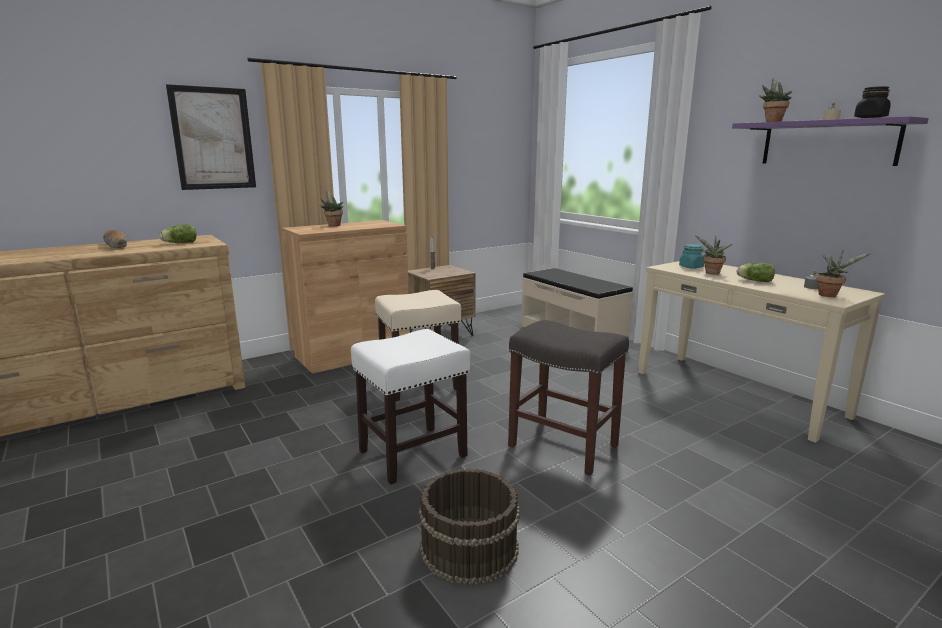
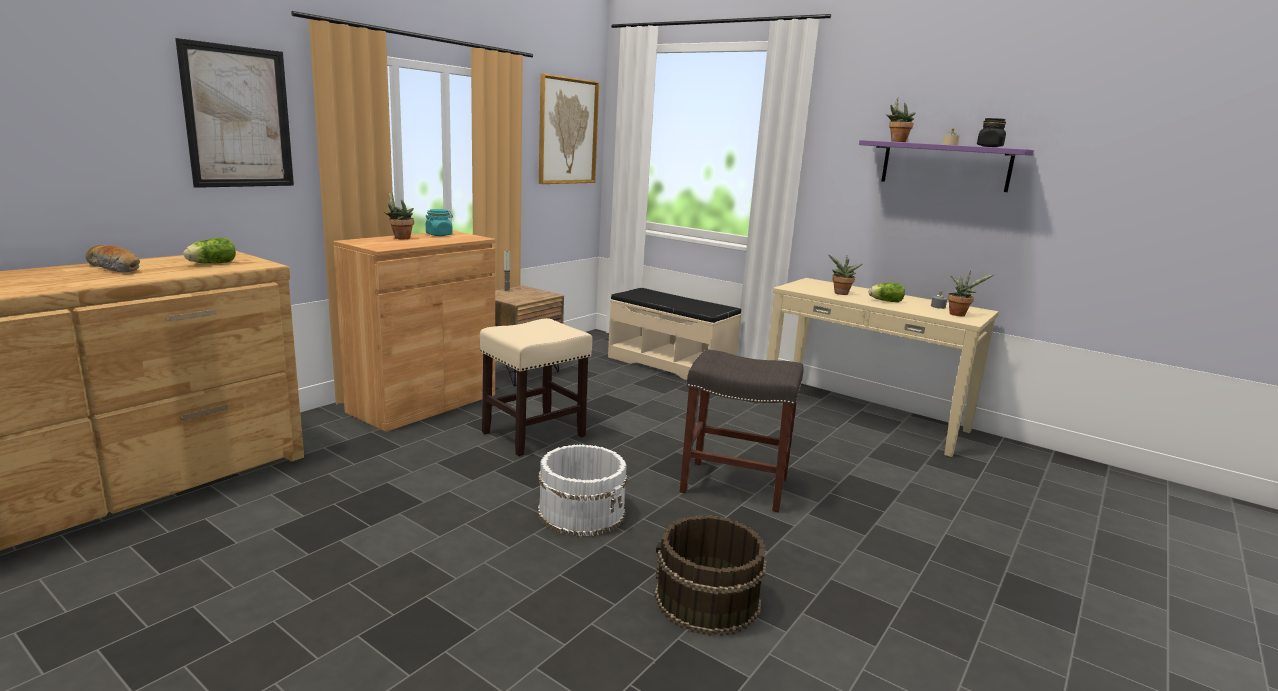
camera: 20 degrees left, 0 degrees up
white stool [351,329,470,484] -> white bucket [538,445,628,537]
turquoise jar [679,244,704,269] -> turquoise jar moved to [425,209,453,236]
none -> picture [539,74,599,184]

